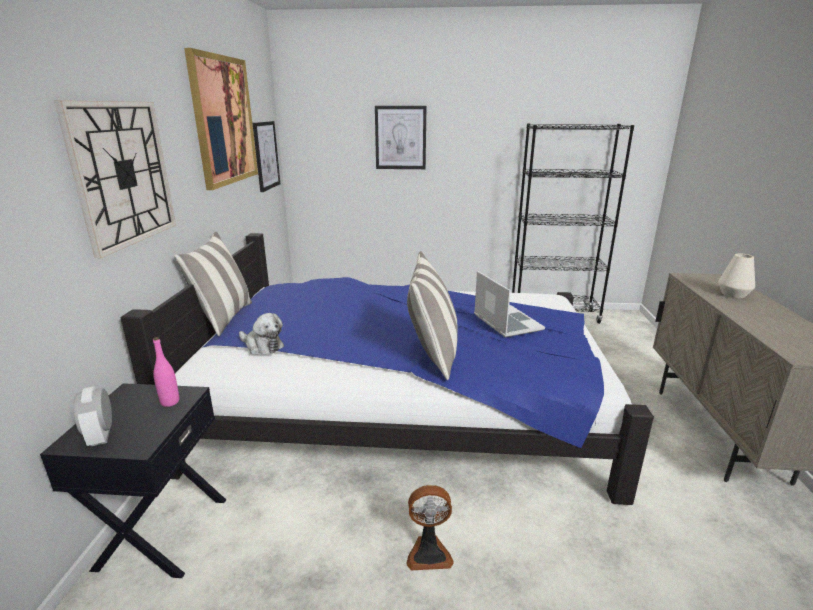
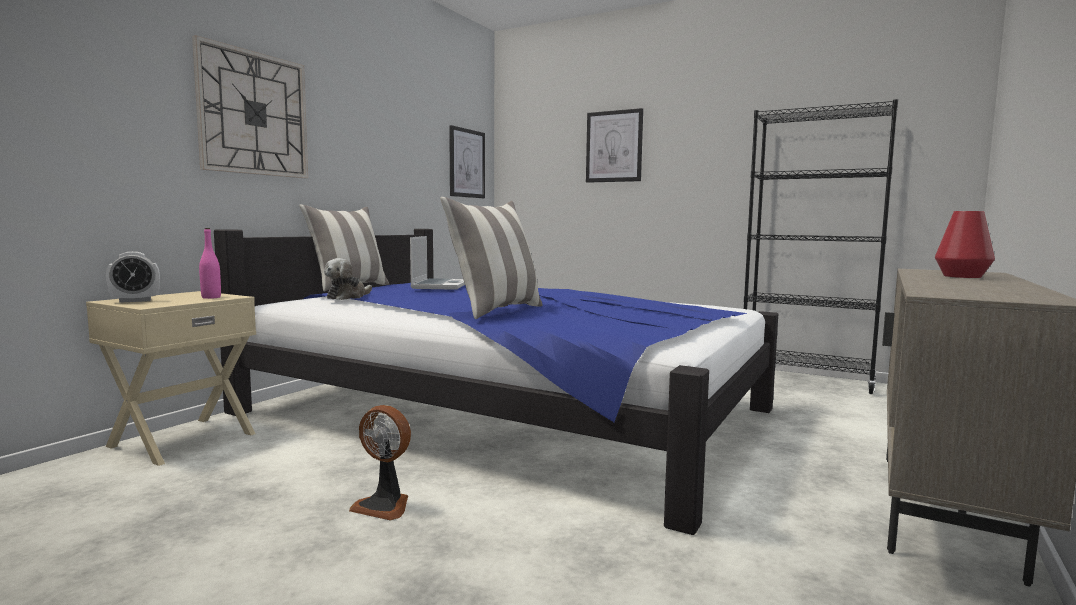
camera: 25 degrees right, 15 degrees down
black nightstand [40,383,226,578] -> beige nightstand [86,291,256,466]
alarm clock [73,386,112,446] -> alarm clock turned 120 degrees counterclockwise [106,252,160,303]
picture [184,48,258,190] -> none
plush toy [239,313,284,355] -> plush toy turned 60 degrees clockwise [324,258,372,300]
laptop [474,271,545,337] -> laptop moved to [410,236,465,290]
white vase [718,253,755,298] -> red vase [935,211,995,278]

